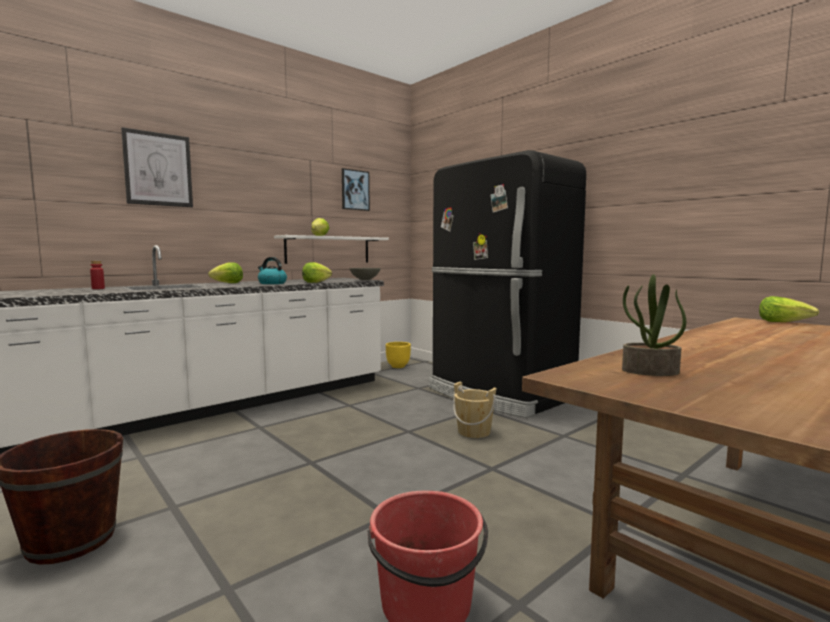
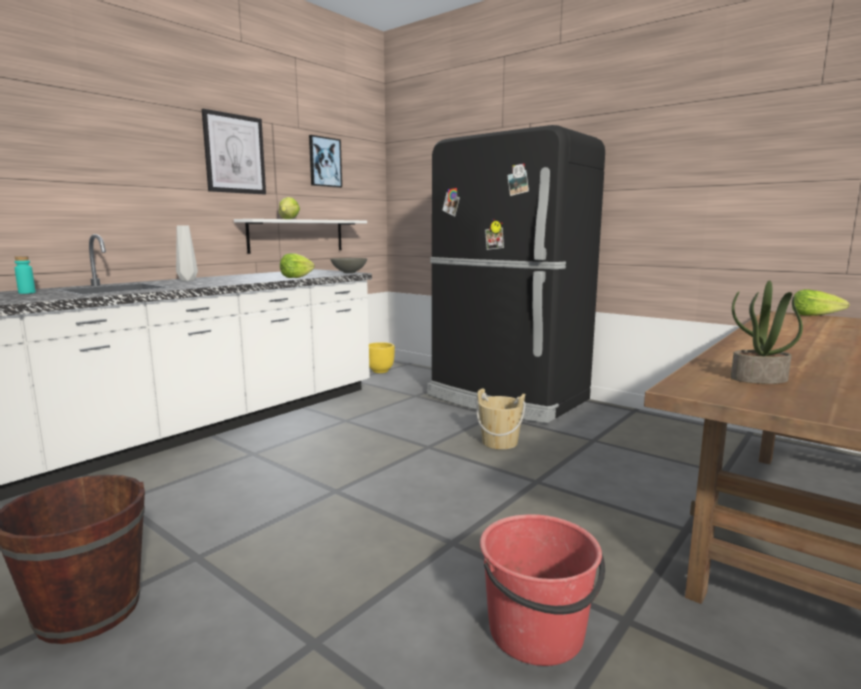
camera: 10 degrees left, 5 degrees up
red bottle [90,261,105,289] -> turquoise bottle [14,256,36,294]
picture [121,127,193,207] -> picture moved to [202,109,266,194]
lettuce [208,262,243,283] -> grey vase [176,226,198,281]
kettle [258,257,287,284] -> none

